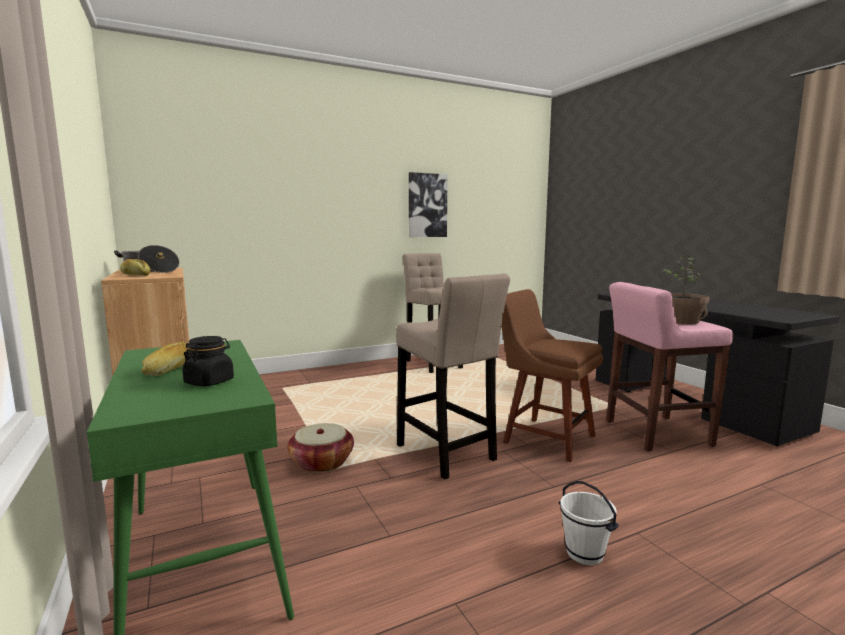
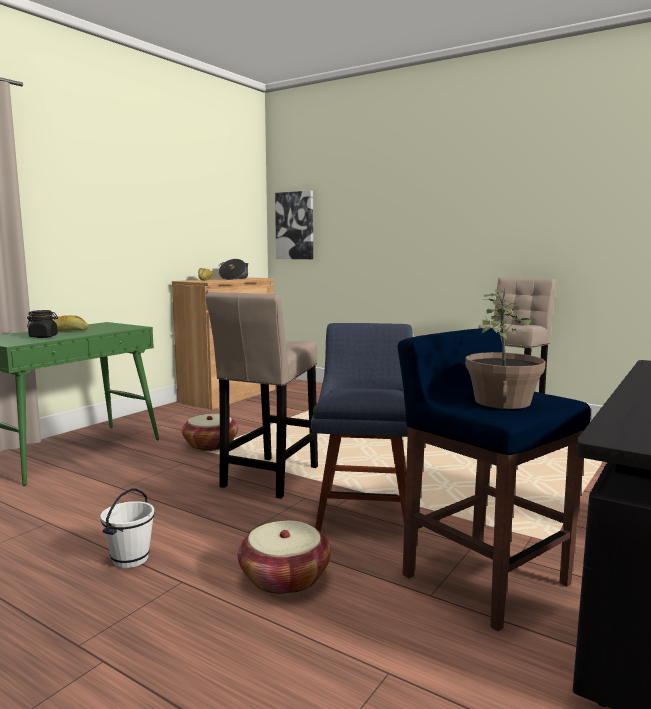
camera: 60 degrees right, 0 degrees up
picture [409,172,448,237] -> picture moved to [275,191,313,259]
brown chair [501,289,603,462] -> blue chair [311,323,413,533]
pink stool [606,282,733,451] -> blue stool [398,328,591,631]
none -> basket [238,521,331,595]

